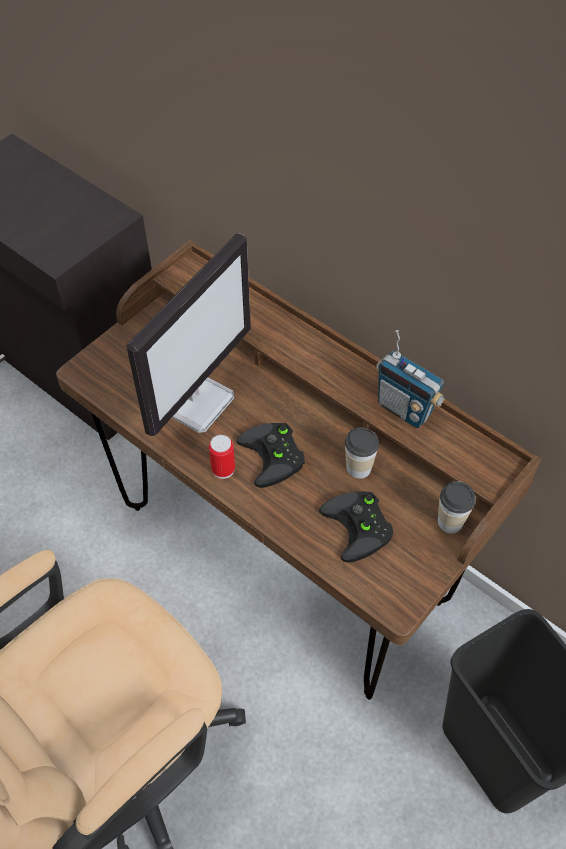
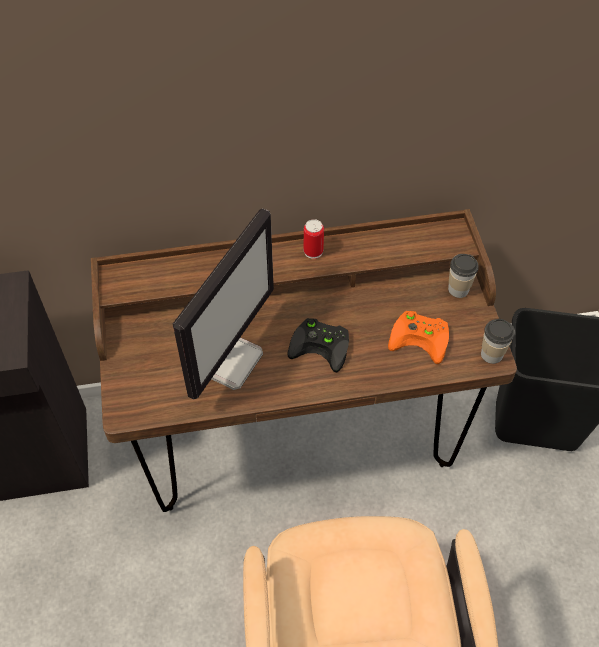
camera: 50 degrees left, 0 degrees up
monitor [126,233,251,436] -> monitor turned 45 degrees clockwise [173,209,274,399]
can [209,435,235,479] -> can moved to [304,219,324,259]
black game controller [319,492,393,563] -> orange game controller [388,311,449,364]
cup [345,427,379,479] -> cup moved to [481,319,515,364]
radio [376,330,445,428] -> none

